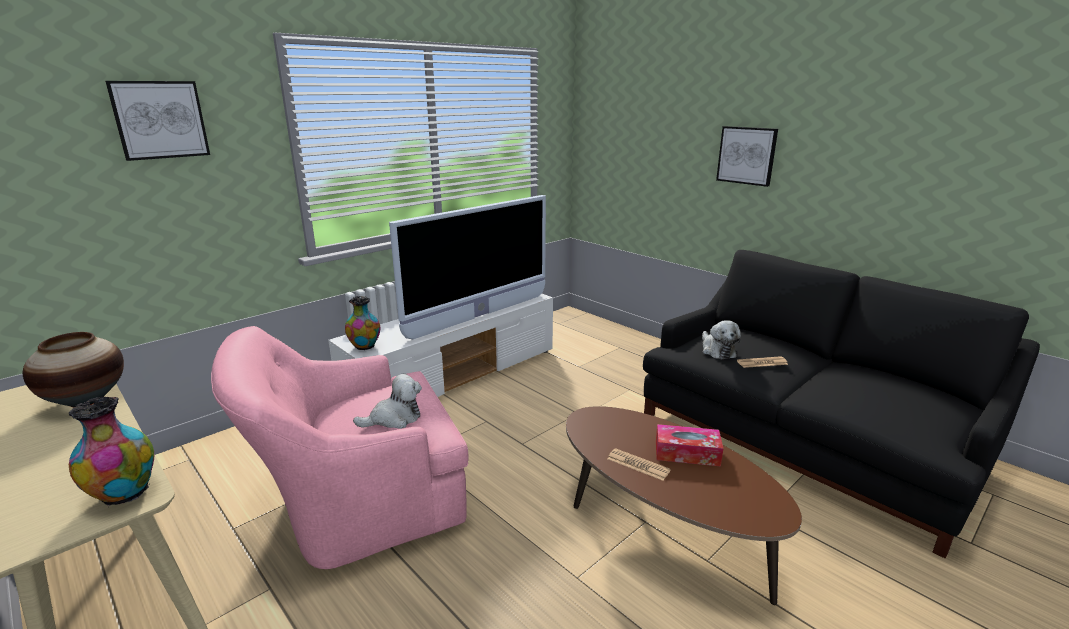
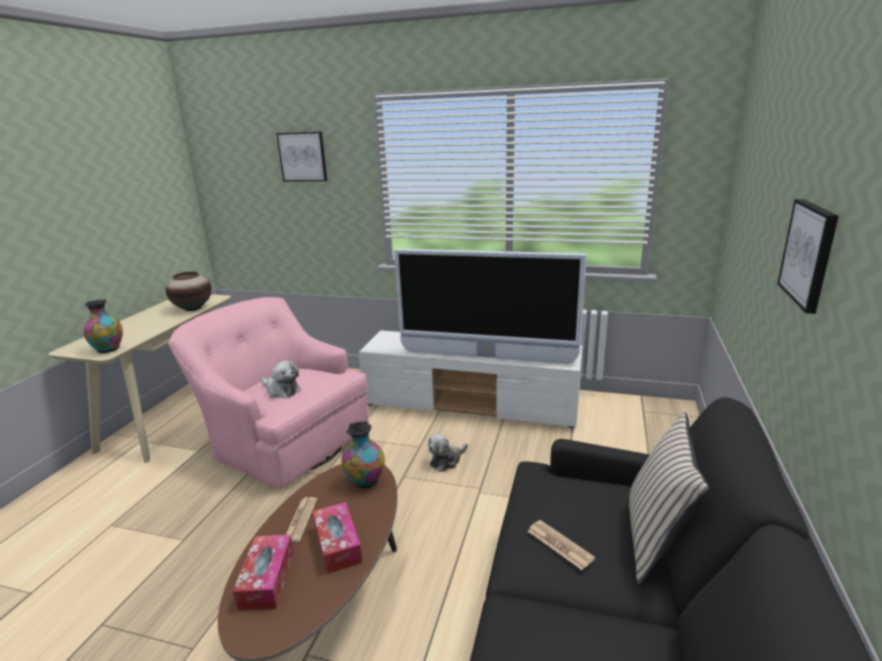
camera: 60 degrees right, 0 degrees up
vase [345,296,380,350] -> vase moved to [342,421,385,488]
plush toy [702,320,741,359] -> plush toy moved to [428,434,468,472]
none -> tissue box [233,535,294,611]
none -> beige pillow [629,412,709,584]

